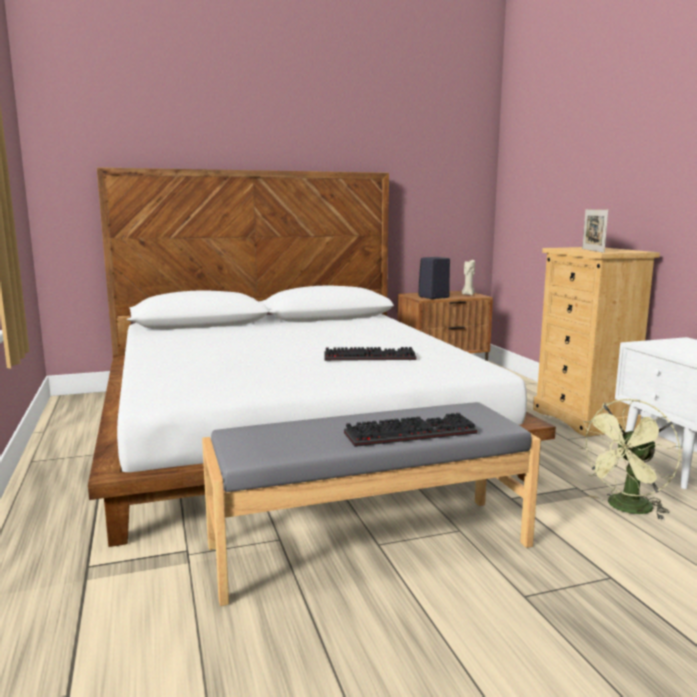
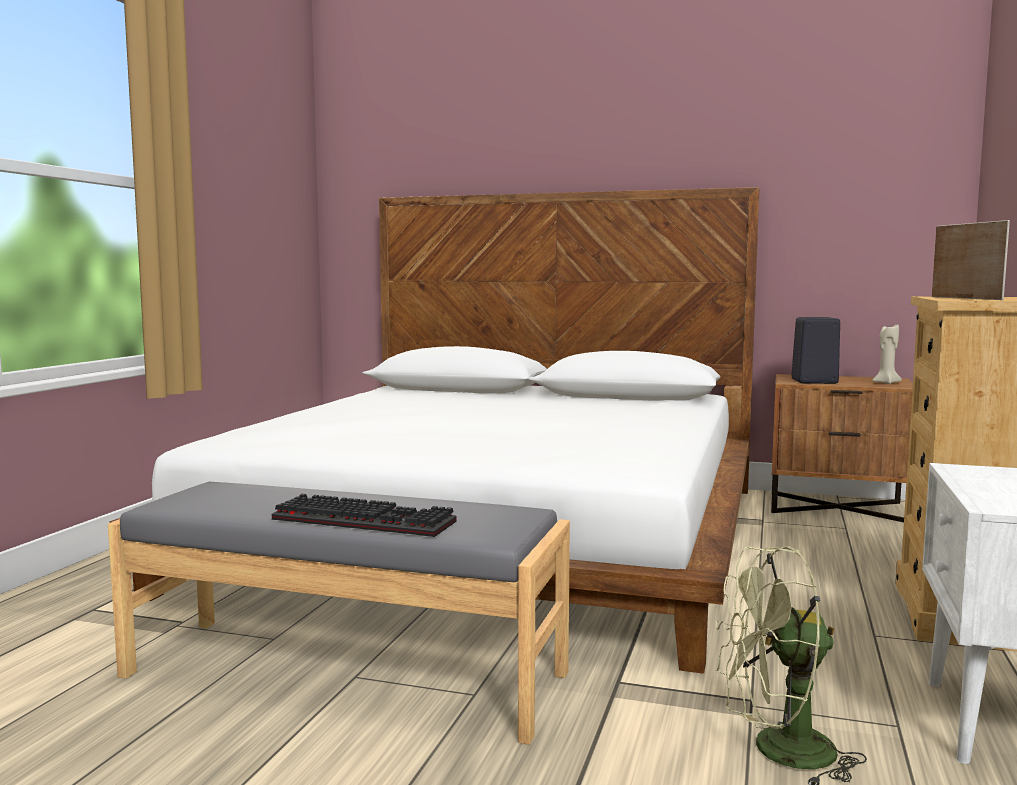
camera: 35 degrees right, 5 degrees down
keyboard [324,347,417,361] -> none
picture frame [582,209,608,253] -> picture frame turned 135 degrees clockwise [932,220,1010,300]

